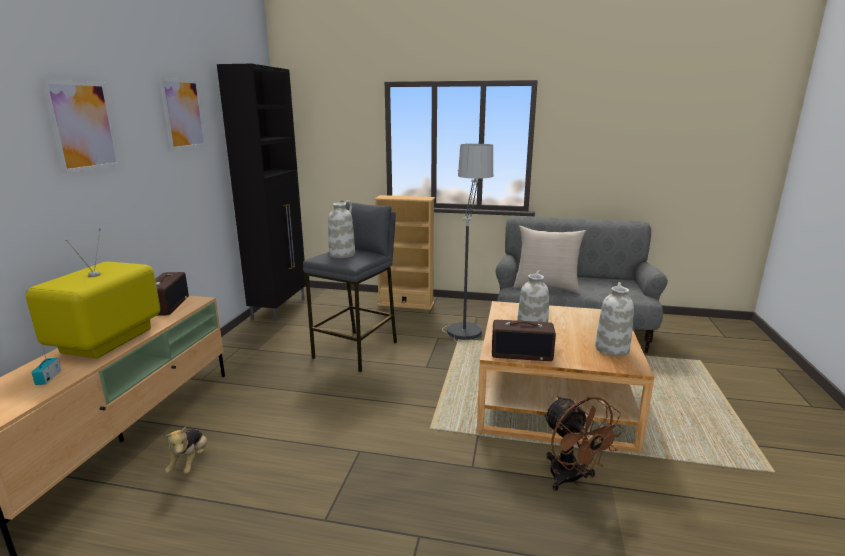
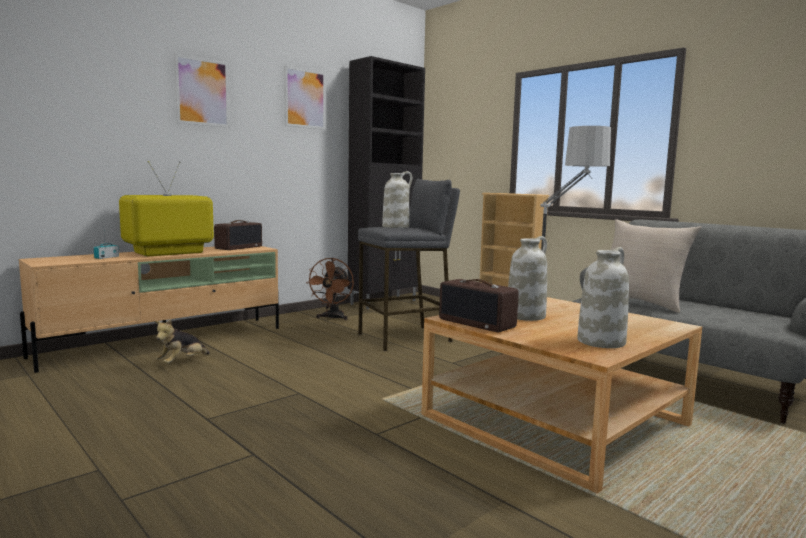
camera: 35 degrees right, 10 degrees down
brown fan [543,396,624,491] -> brown fan moved to [306,258,354,320]

